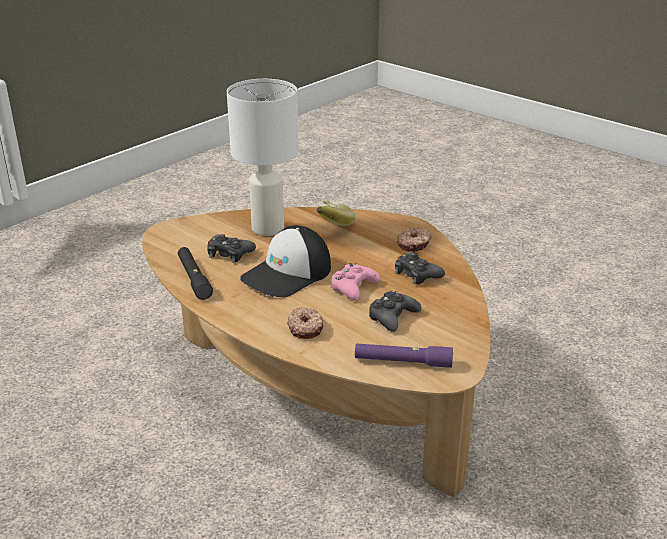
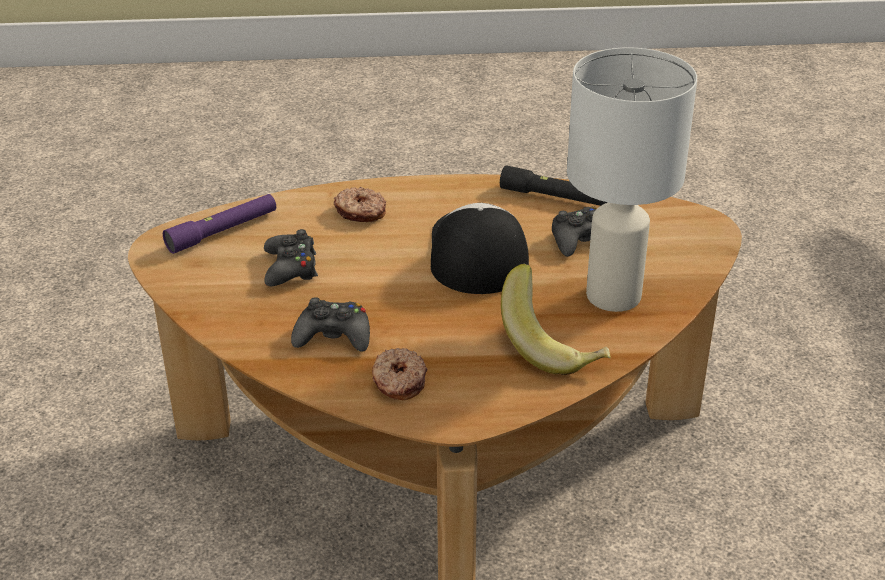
camera: 135 degrees right, 5 degrees up
pink game controller [331,263,380,301] -> none

